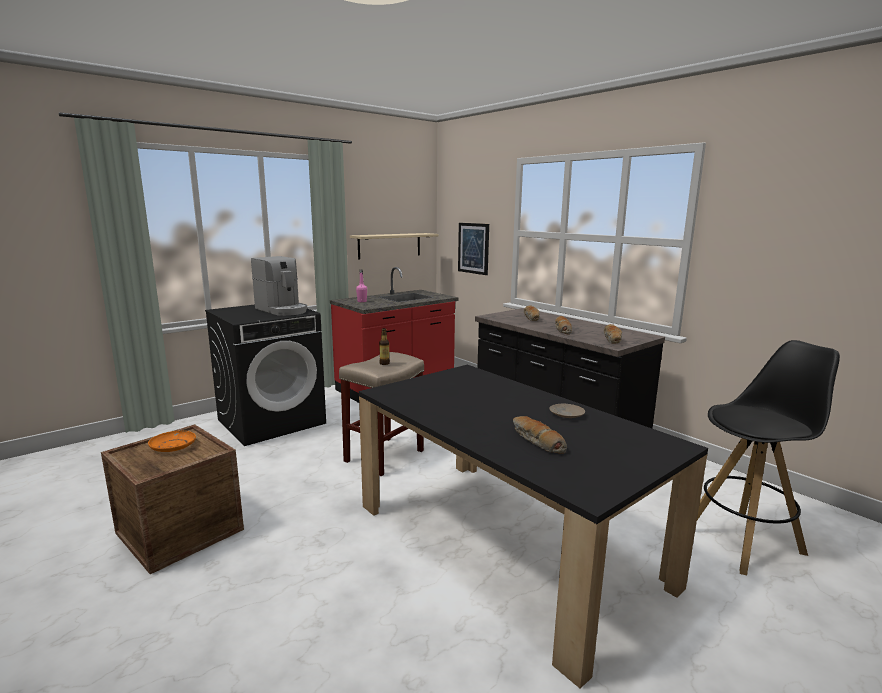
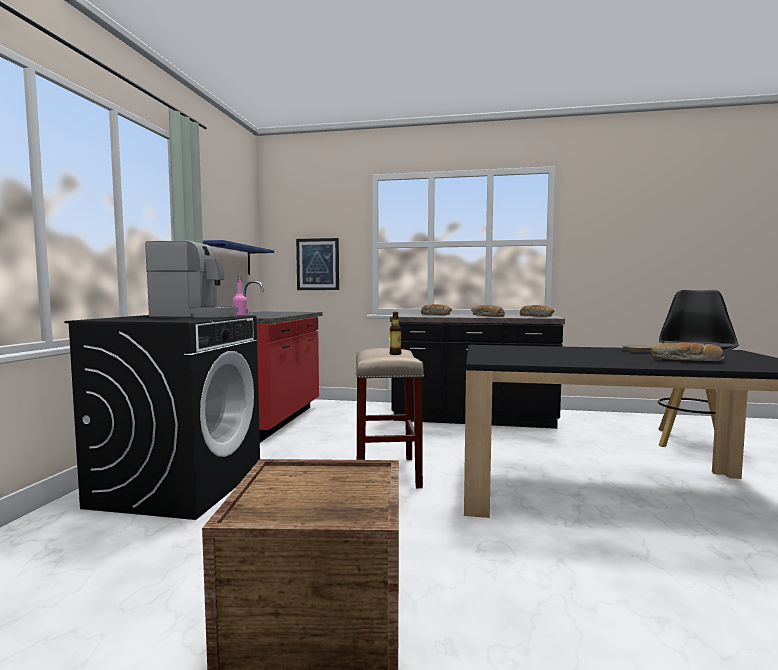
camera: 40 degrees left, 10 degrees down
orange plate [148,431,196,452] -> none
beige shelf [350,233,439,259] -> blue shelf [203,240,274,275]

